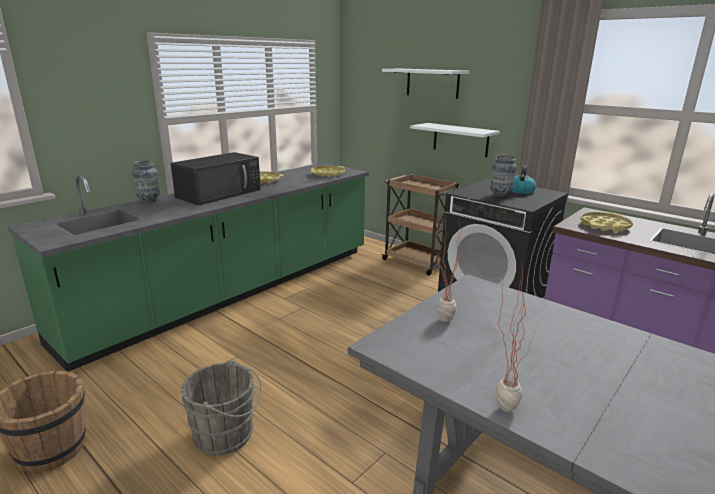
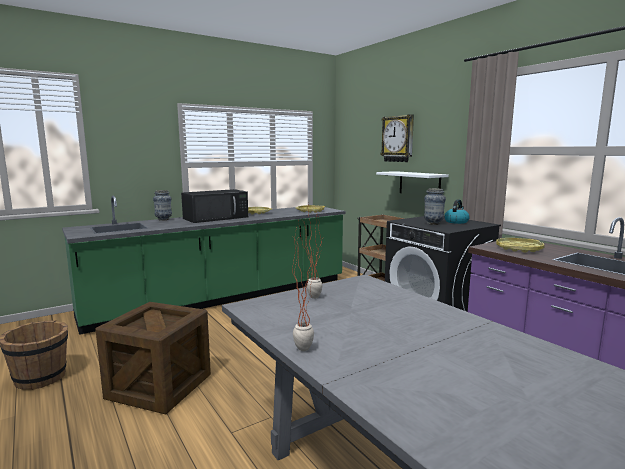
camera: 15 degrees right, 10 degrees down
grey bucket [181,360,262,456] -> crate [95,302,211,414]
white shelf [382,69,470,99] -> wall clock [380,114,414,162]

